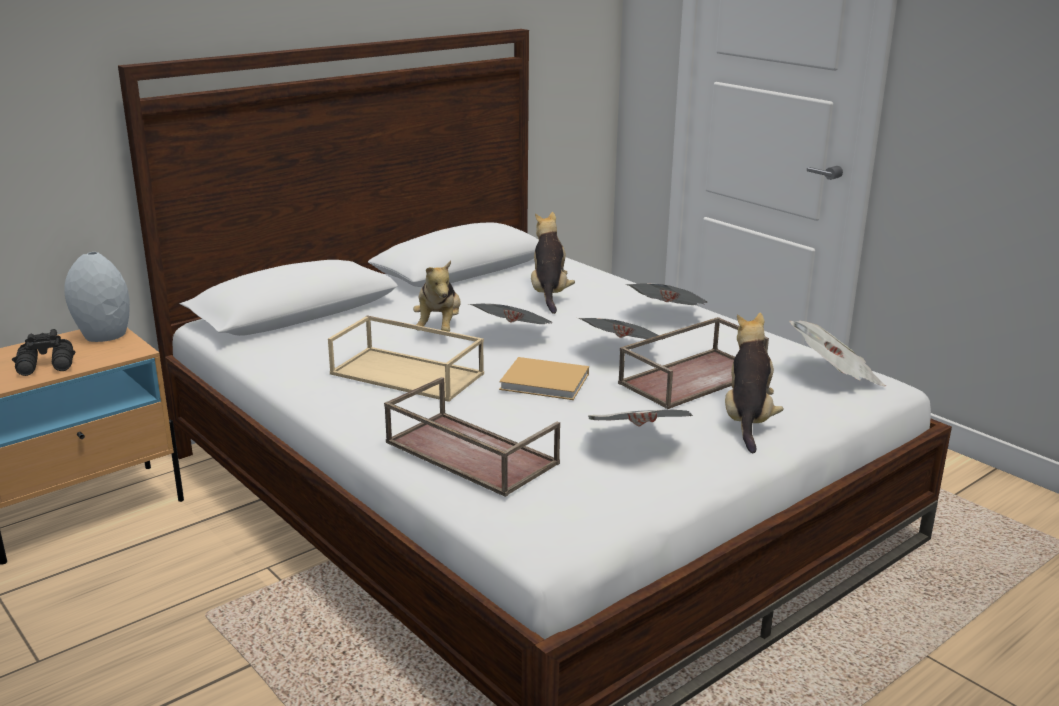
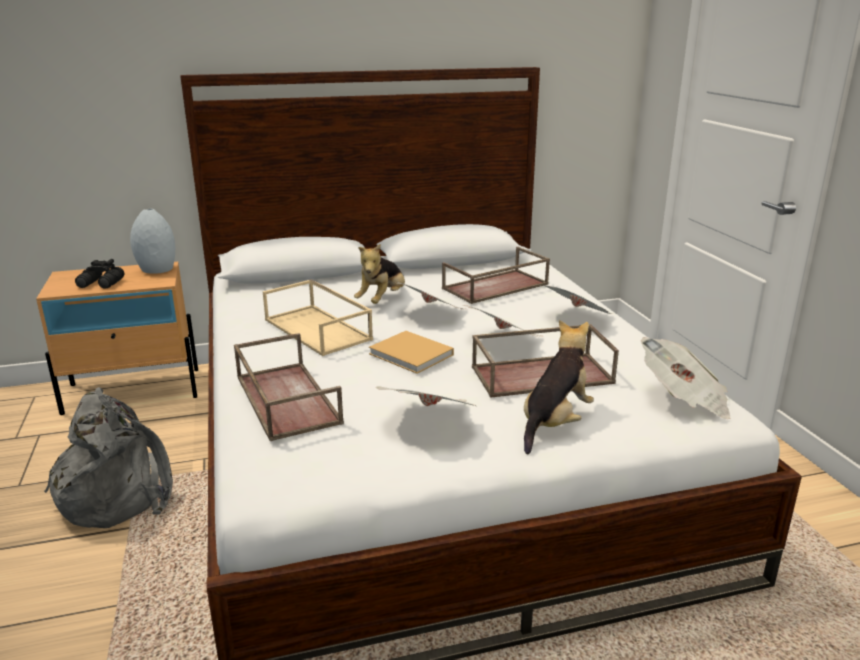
camera: 25 degrees right, 0 degrees up
plush toy [531,212,575,314] -> brown tray [442,247,550,304]
none -> grey backpack [44,387,173,528]

